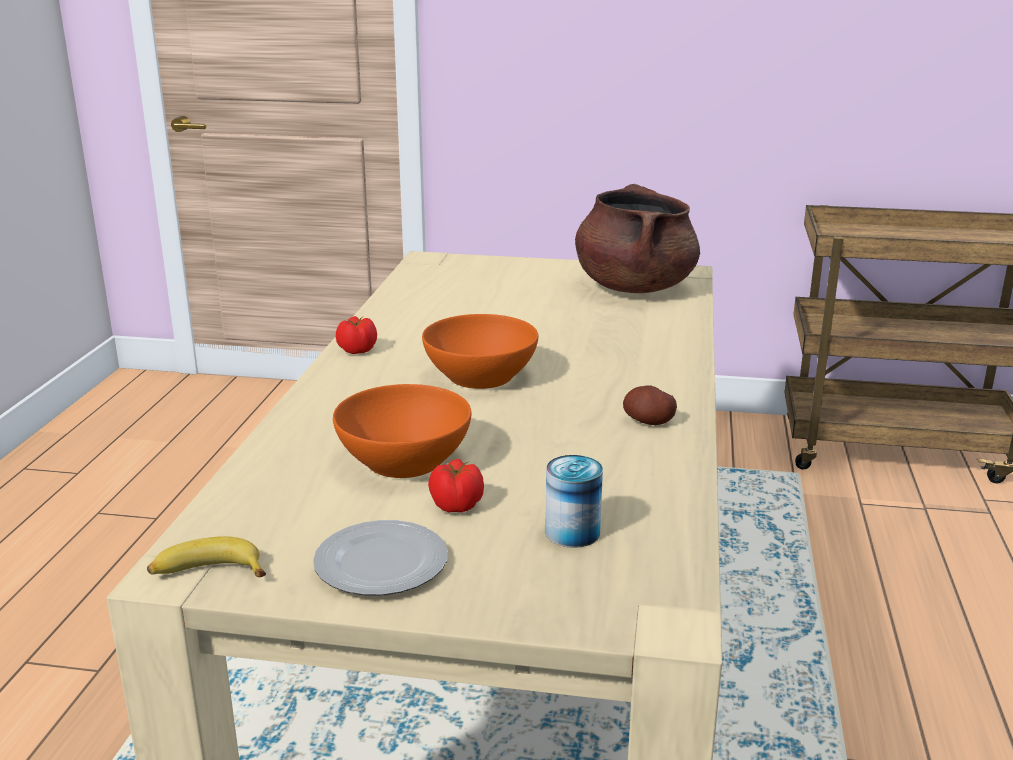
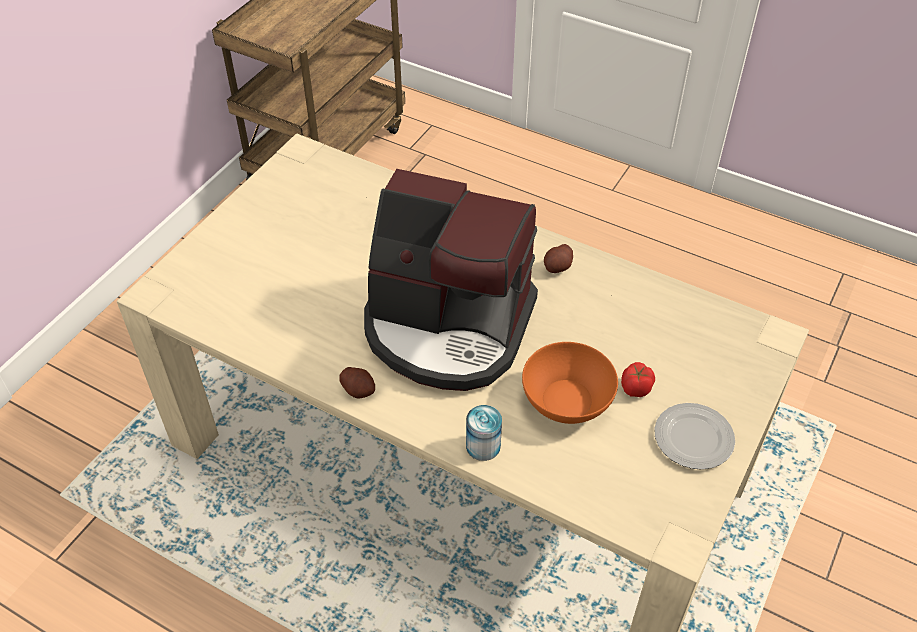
camera: 70 degrees left, 25 degrees up
banana [147,536,266,577] -> none
tomato [336,316,377,354] -> potato [339,367,375,399]
orange bowl [422,314,538,389] -> coffee machine [364,169,538,391]
can [545,455,603,548] -> can moved to [466,405,502,461]
brown cooking pot [575,184,700,293] -> none

